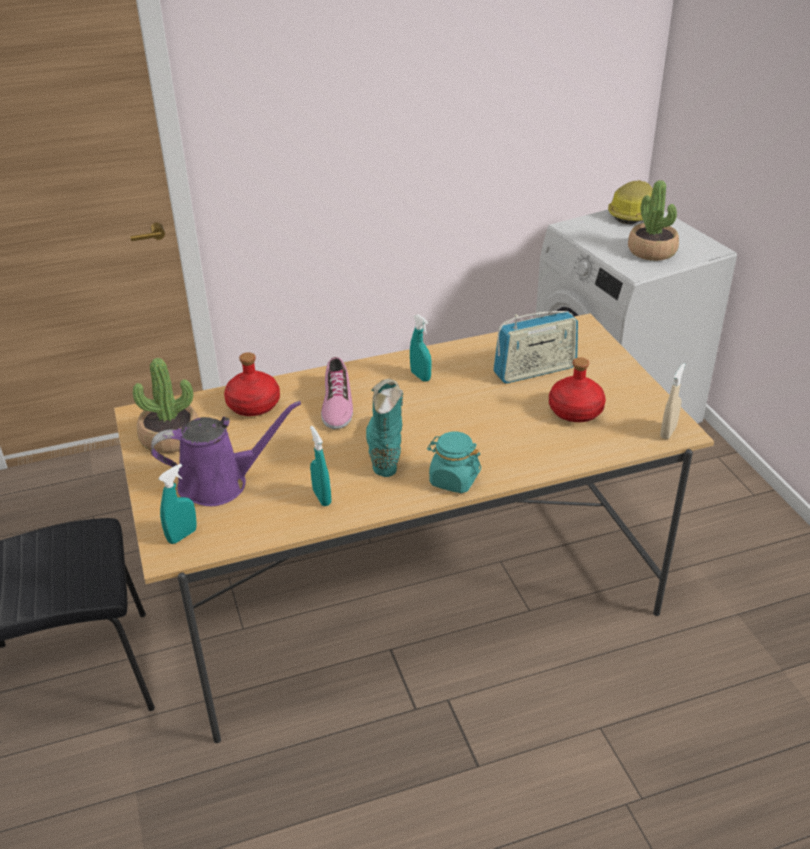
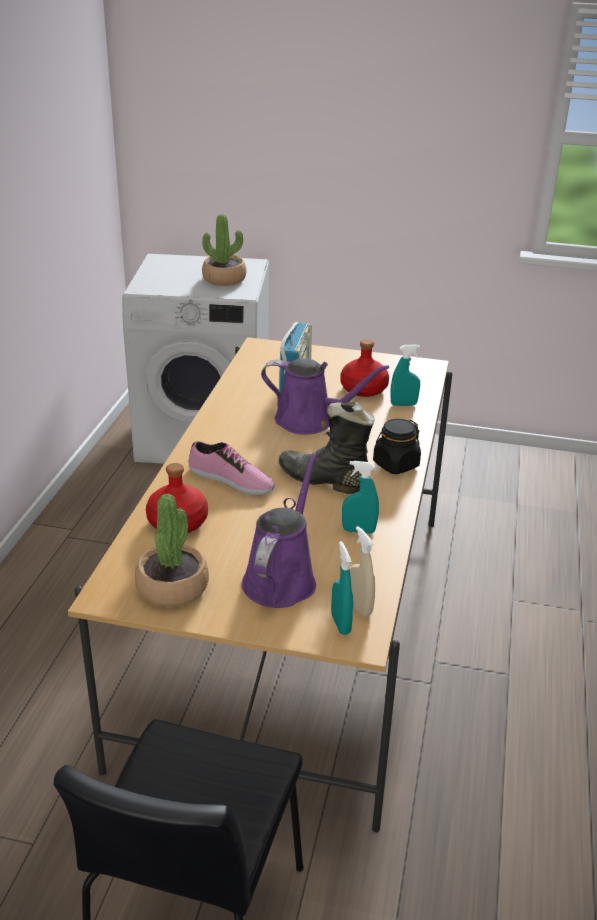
camera: 60 degrees left, 5 degrees down
turquoise boot [366,379,403,477] -> black boot [279,402,375,494]
turquoise spray bottle [410,314,432,382] -> turquoise spray bottle moved to [390,345,421,406]
turquoise jar [427,431,481,493] -> black jar [373,419,421,474]
hard hat [608,180,653,224] -> none
beige spray bottle [660,363,685,439] -> beige spray bottle moved to [350,526,375,617]
none -> purple watering can [261,358,389,435]

